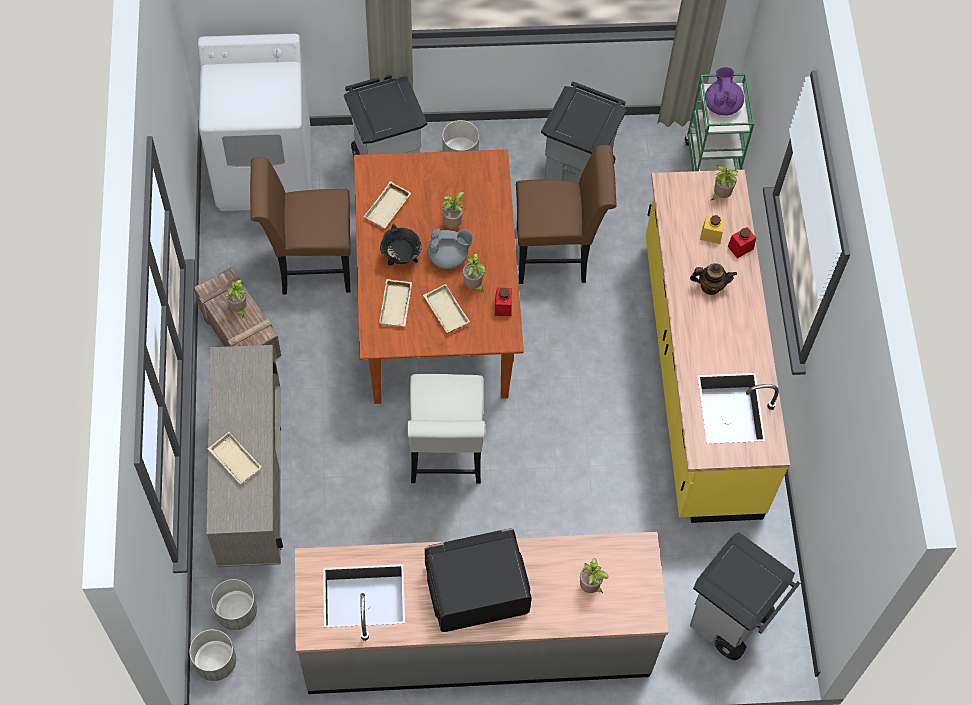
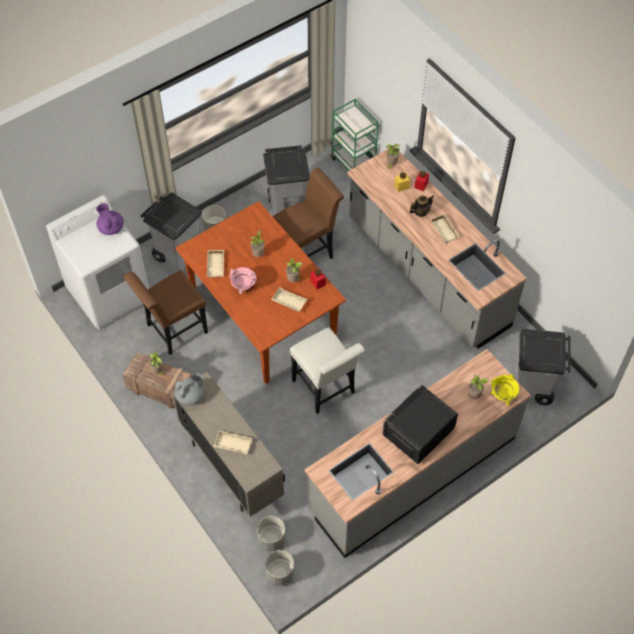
camera: 30 degrees left, 5 degrees down
beige tray [379,279,412,326] -> beige tray moved to [430,214,460,243]
black cooking pot [380,224,422,265] -> pink cooking pot [229,267,257,294]
grey teapot [427,228,473,269] -> grey teapot moved to [175,373,204,405]
yellow counter [646,170,790,523] -> grey counter [347,147,527,349]
purple teapot [705,67,744,116] -> purple teapot moved to [96,203,124,235]
none -> yellow cooking pot [491,374,519,406]

